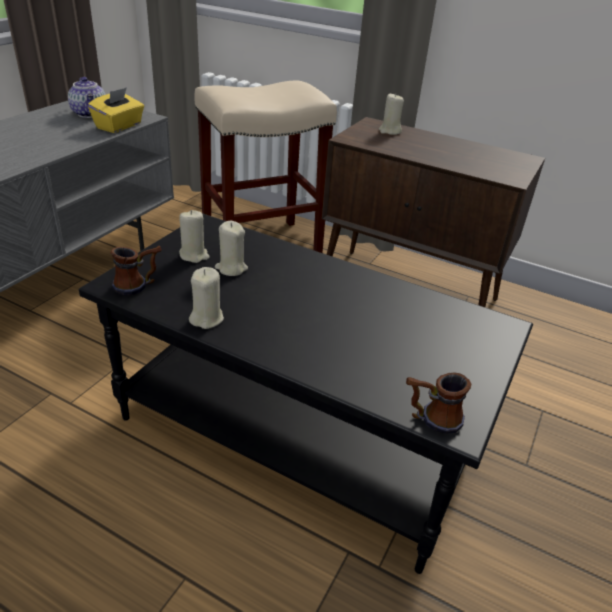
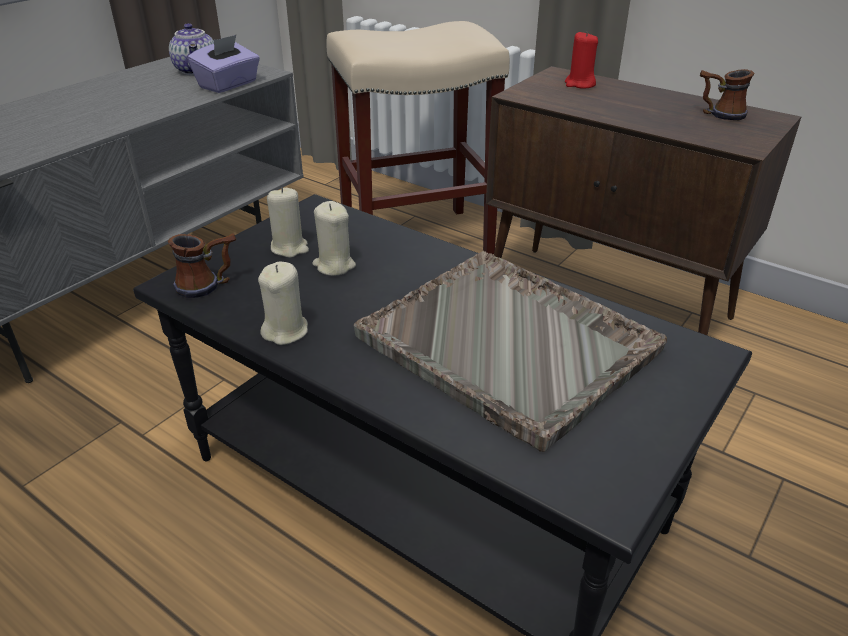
camera: 10 degrees right, 0 degrees up
yellow tissue box [88,87,144,133] -> purple tissue box [187,35,260,93]
beige candle [379,94,404,135] -> red candle [565,31,598,88]
mug [406,372,471,433] -> mug moved to [700,69,754,120]
none -> grey tray [354,251,667,452]

